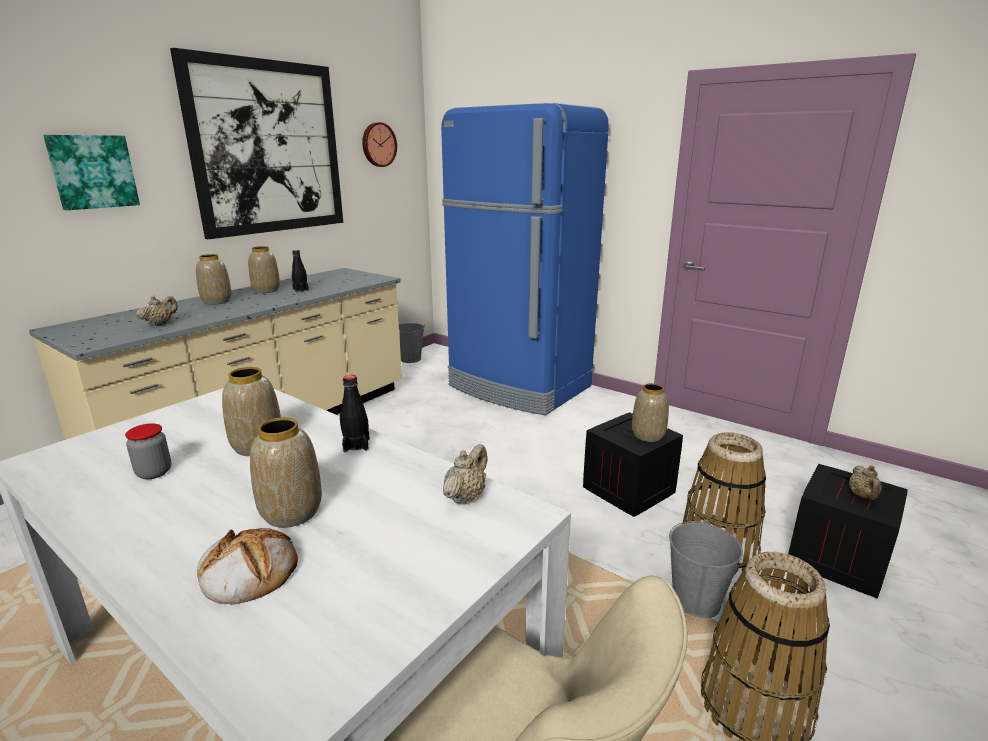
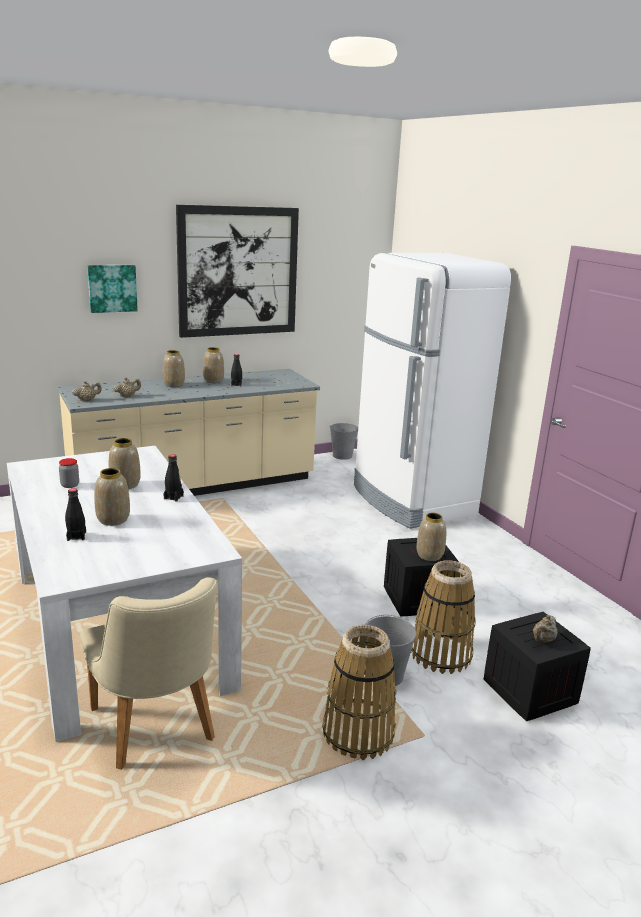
camera: 25 degrees right, 0 degrees up
bread [197,528,298,605] -> black bottle [65,488,86,541]
wall clock [362,122,397,167] -> none
blue fridge [441,103,609,415] -> white fridge [354,253,511,529]
beige teapot [443,444,487,504] -> beige teapot moved to [72,381,102,402]

